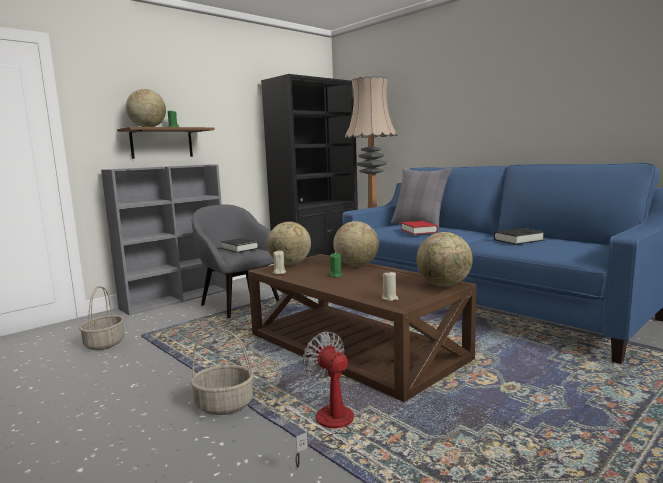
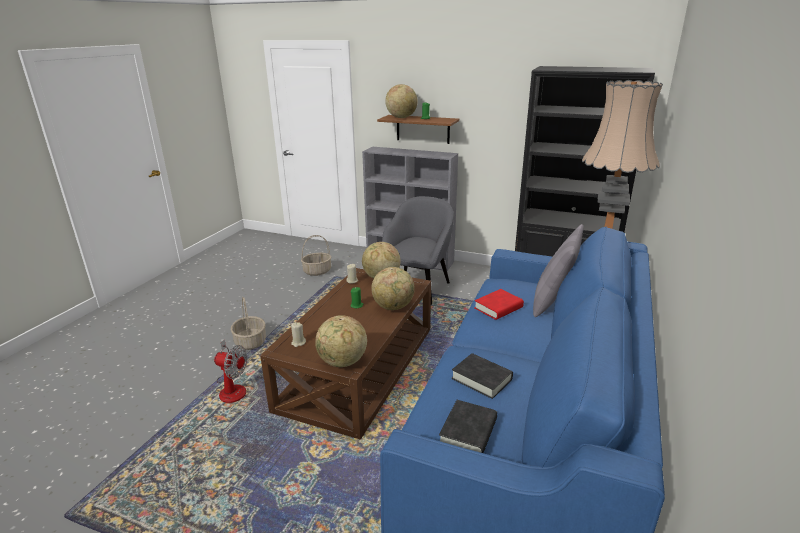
camera: 65 degrees right, 15 degrees up
black book [221,238,259,253] -> black book moved to [439,400,497,453]
fan [295,332,354,467] -> fan turned 75 degrees clockwise [214,339,247,403]

